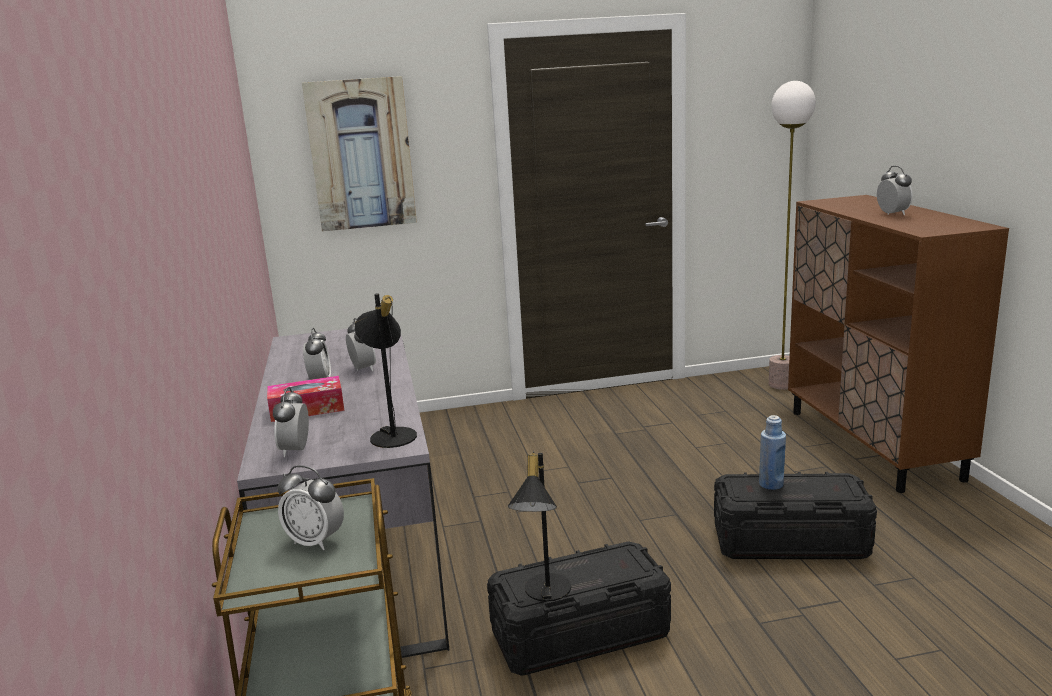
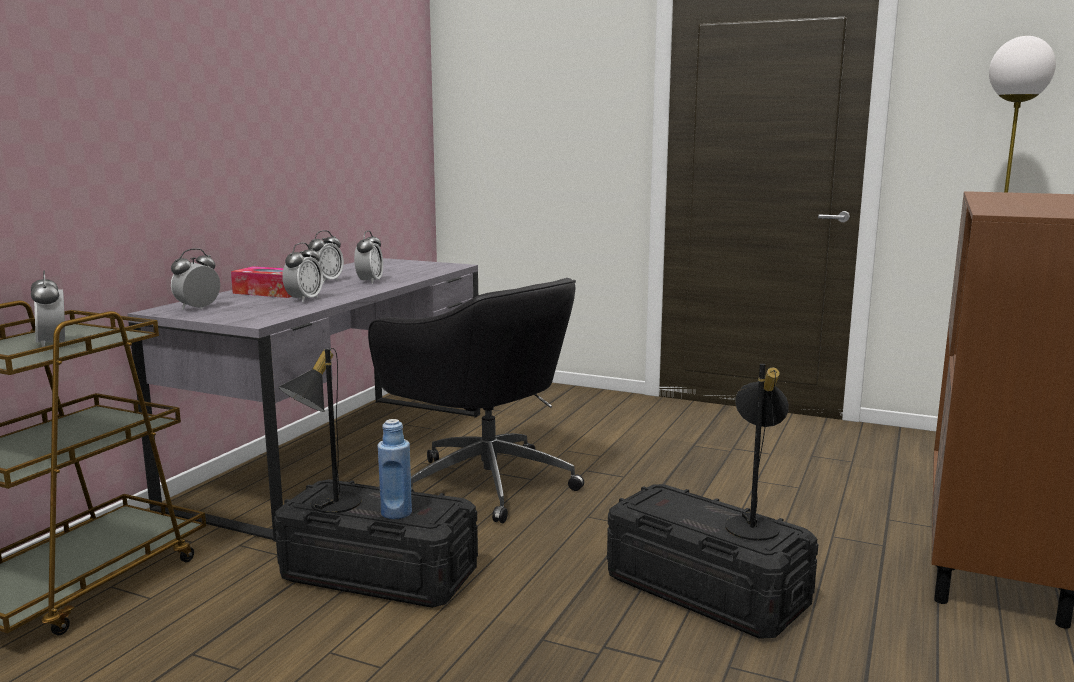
camera: 35 degrees right, 5 degrees down
picture [302,76,417,232] -> none
black table lamp [354,293,417,448] -> black table lamp moved to [725,364,789,541]
blue bottle [759,415,786,490] -> blue bottle moved to [377,419,412,519]
alarm clock [877,166,913,215] -> alarm clock moved to [282,242,323,303]
none -> black office chair [368,278,584,523]

